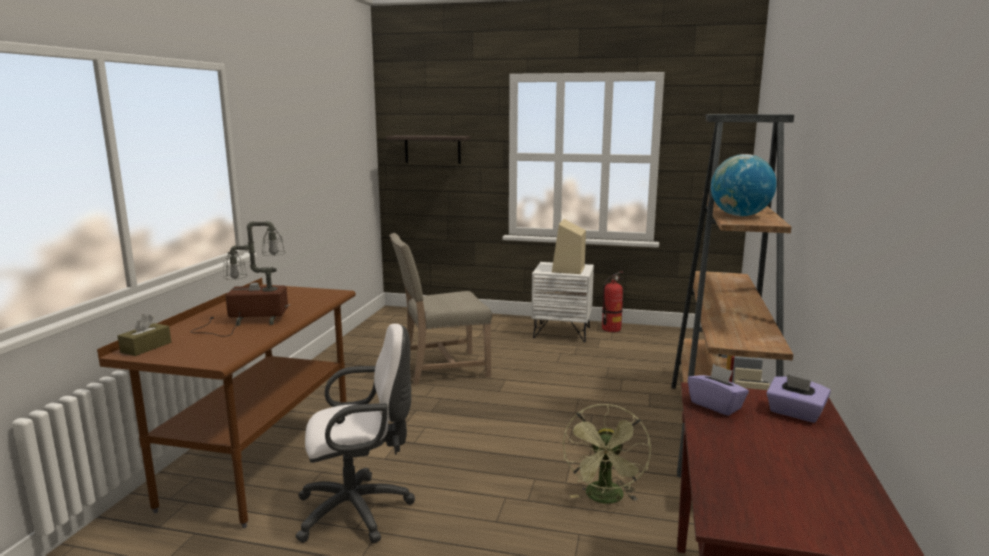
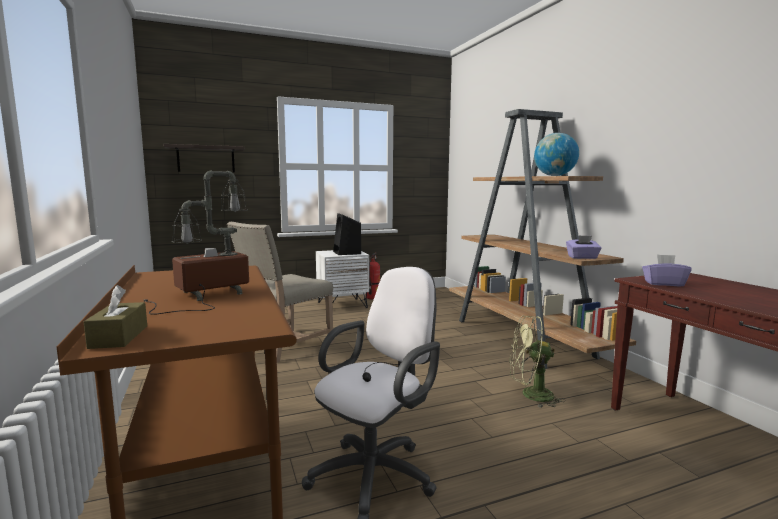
camera: 35 degrees left, 5 degrees down
beige speaker [552,219,586,274] -> black speaker [333,213,361,255]
green fan [563,404,651,504] -> green fan turned 120 degrees clockwise [509,316,566,408]
purple tissue box [766,374,831,423] -> purple tissue box moved to [566,235,602,259]

